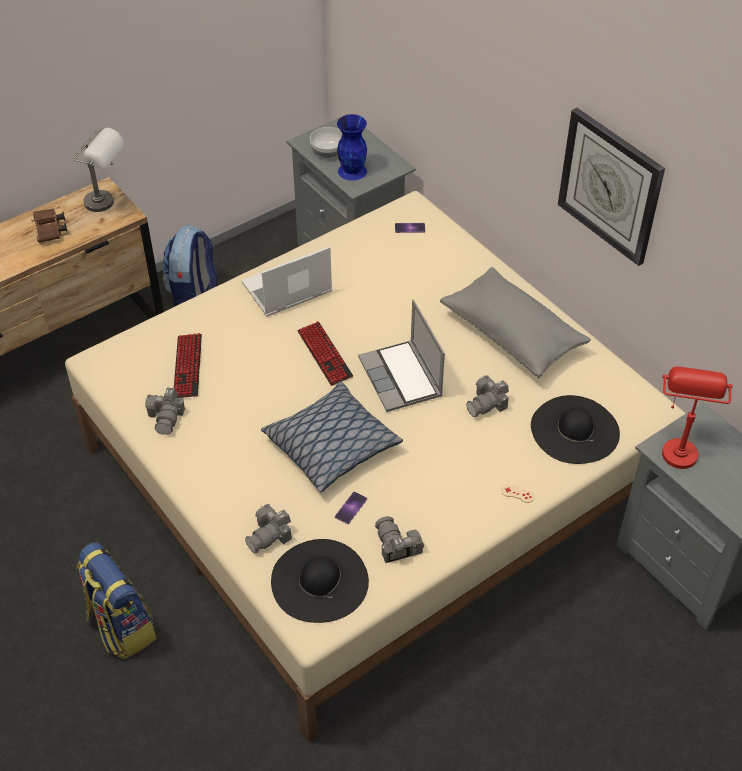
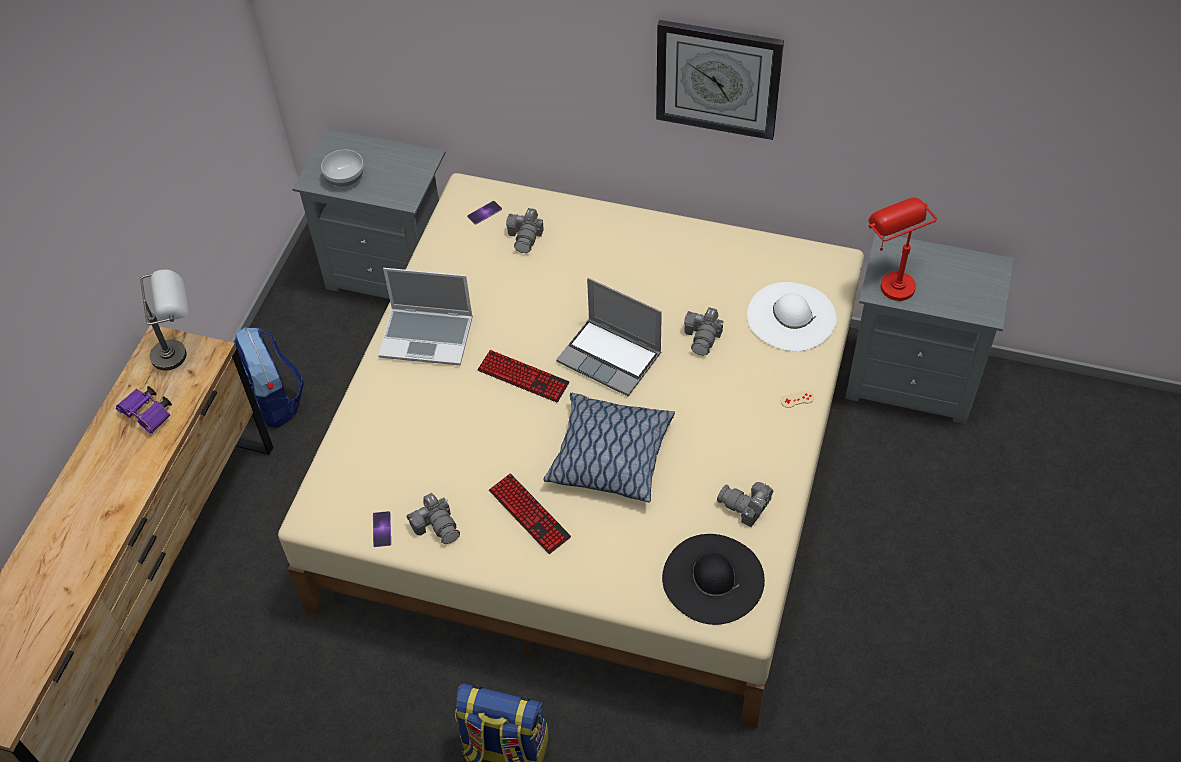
camera: 35 degrees left, 5 degrees up
brown binoculars [31,208,68,243] -> purple binoculars [116,386,172,433]
keyboard [174,333,202,398] -> keyboard moved to [489,474,571,554]
laptop [241,246,332,316] -> laptop turned 105 degrees counterclockwise [378,268,473,366]
camera [245,504,292,554] -> camera moved to [506,208,544,253]
phone [335,491,367,524] -> phone moved to [373,511,391,547]
blue vase [337,114,367,181] -> none
grey pillow [440,267,591,378] -> none
black hat [531,395,620,464] -> white hat [747,282,837,351]

